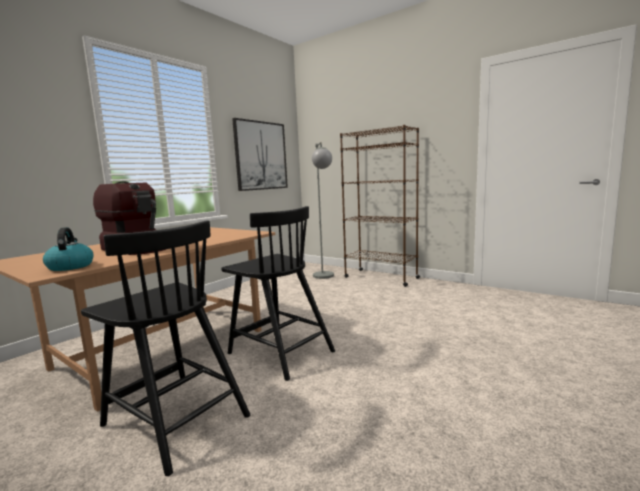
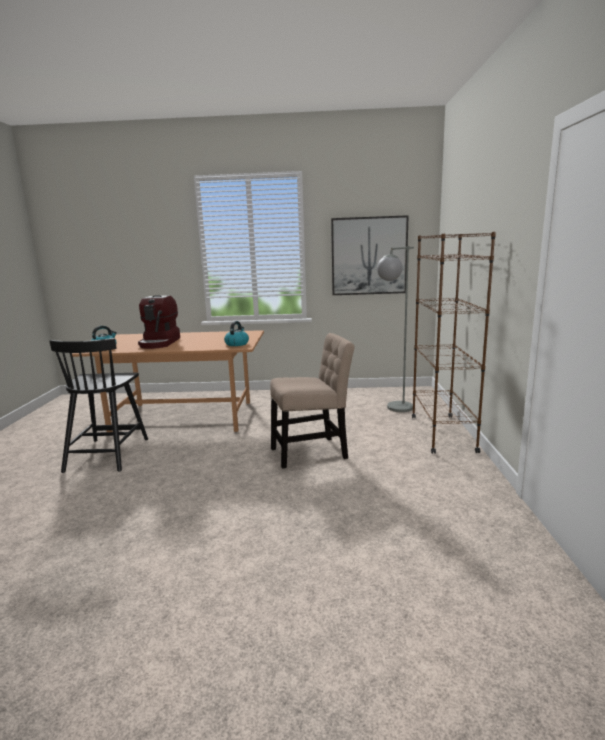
camera: 55 degrees right, 5 degrees up
black chair [221,206,335,381] -> none
none -> kettle [224,321,249,346]
none -> beige chair [270,333,355,468]

